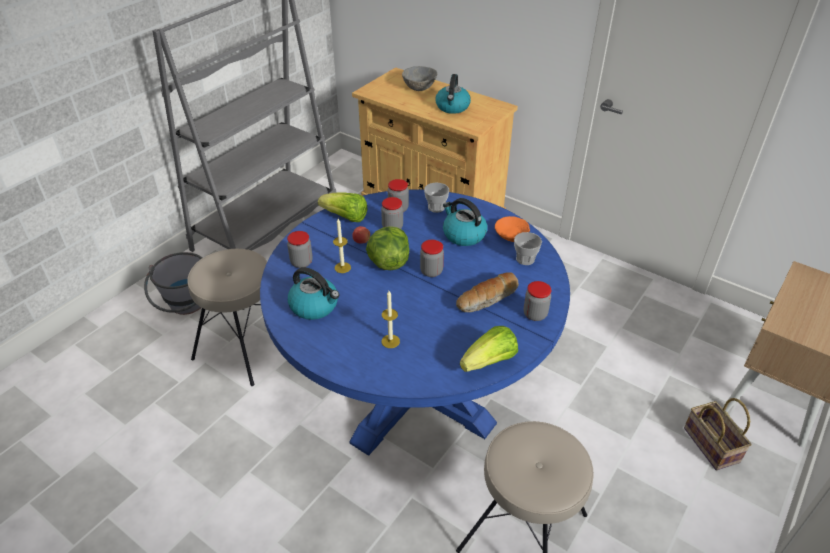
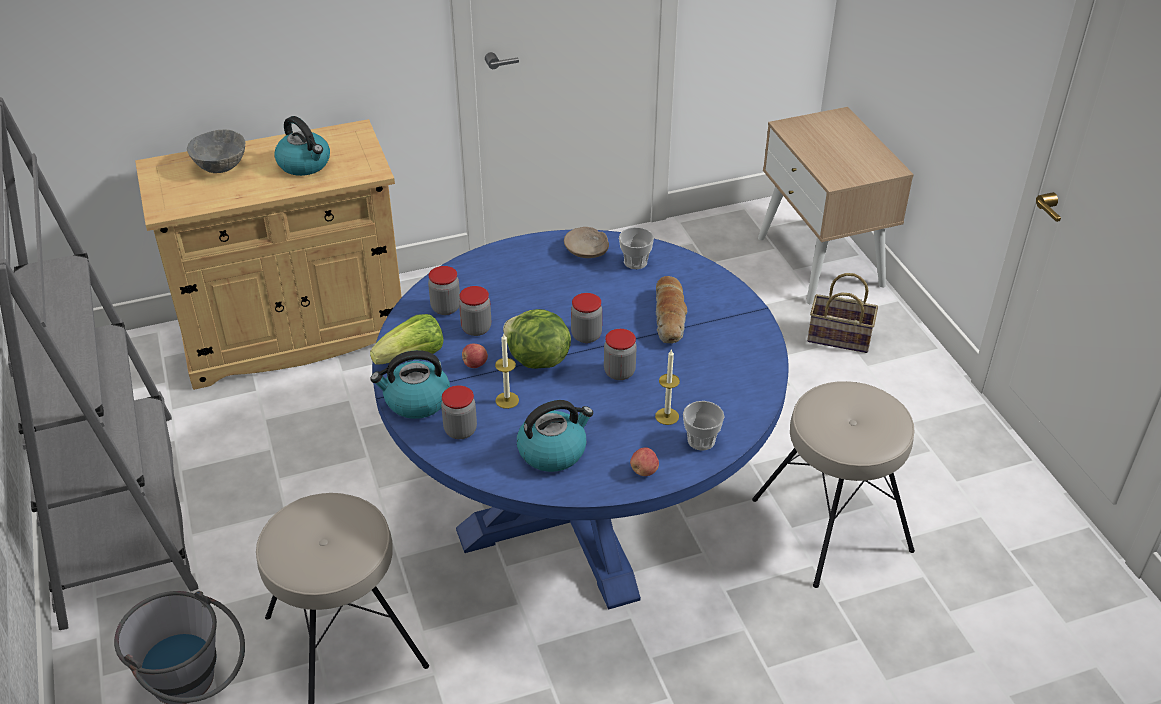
camera: 55 degrees left, 0 degrees up
cup [424,183,449,213] -> cup moved to [683,401,725,451]
kettle [443,198,487,246] -> kettle moved to [370,350,450,419]
lettuce [460,326,518,372] -> none
orange bowl [495,216,530,242] -> beige bowl [564,227,609,258]
jar [524,281,551,321] -> jar moved to [604,329,637,380]
none -> apple [630,447,659,476]

